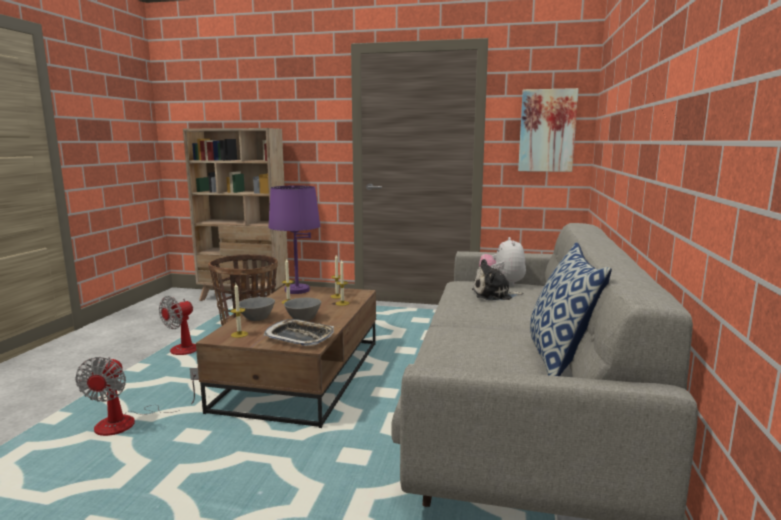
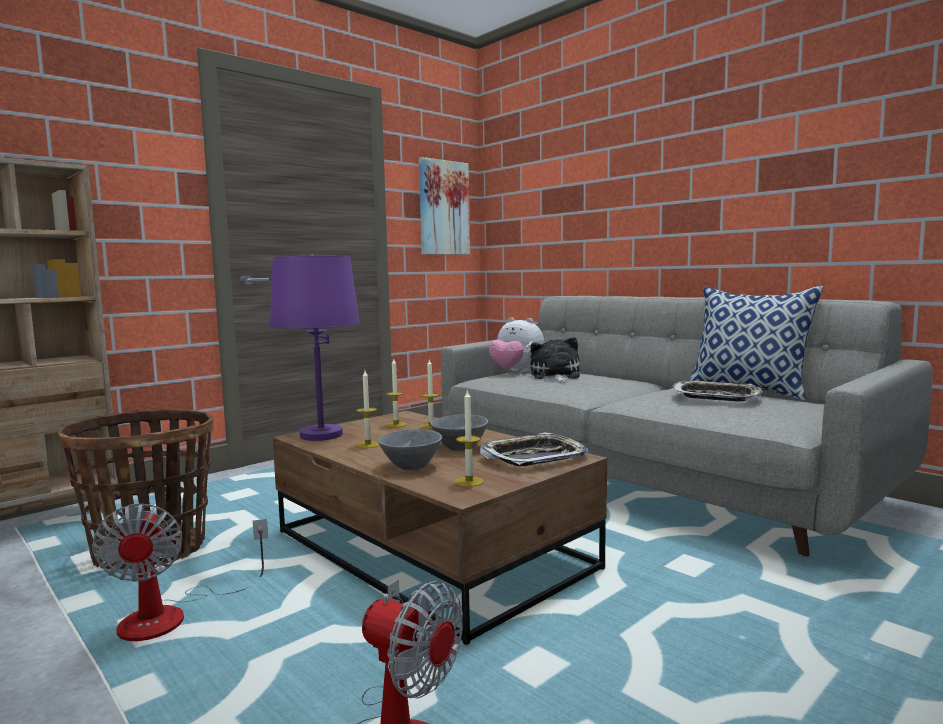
camera: 55 degrees left, 5 degrees down
plush toy [472,259,524,300] -> plush toy turned 150 degrees clockwise [531,337,580,383]
none -> tray [671,380,762,402]

